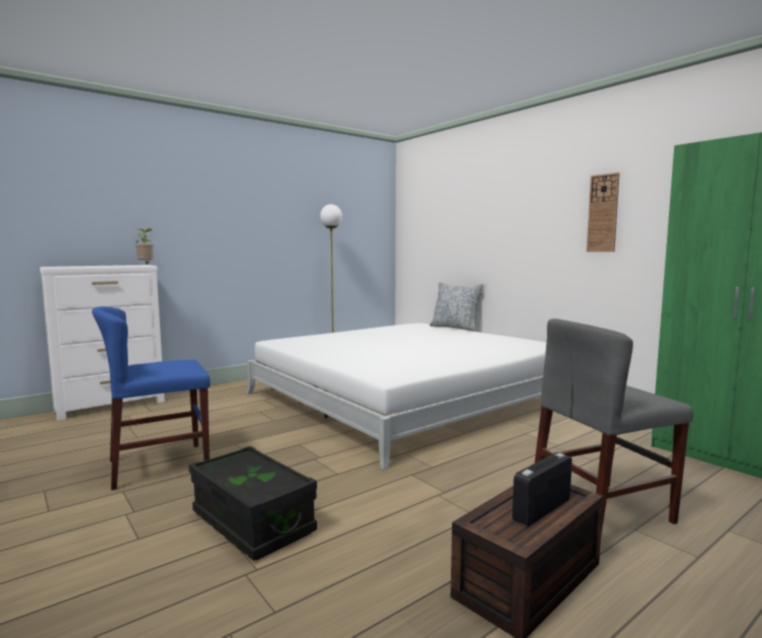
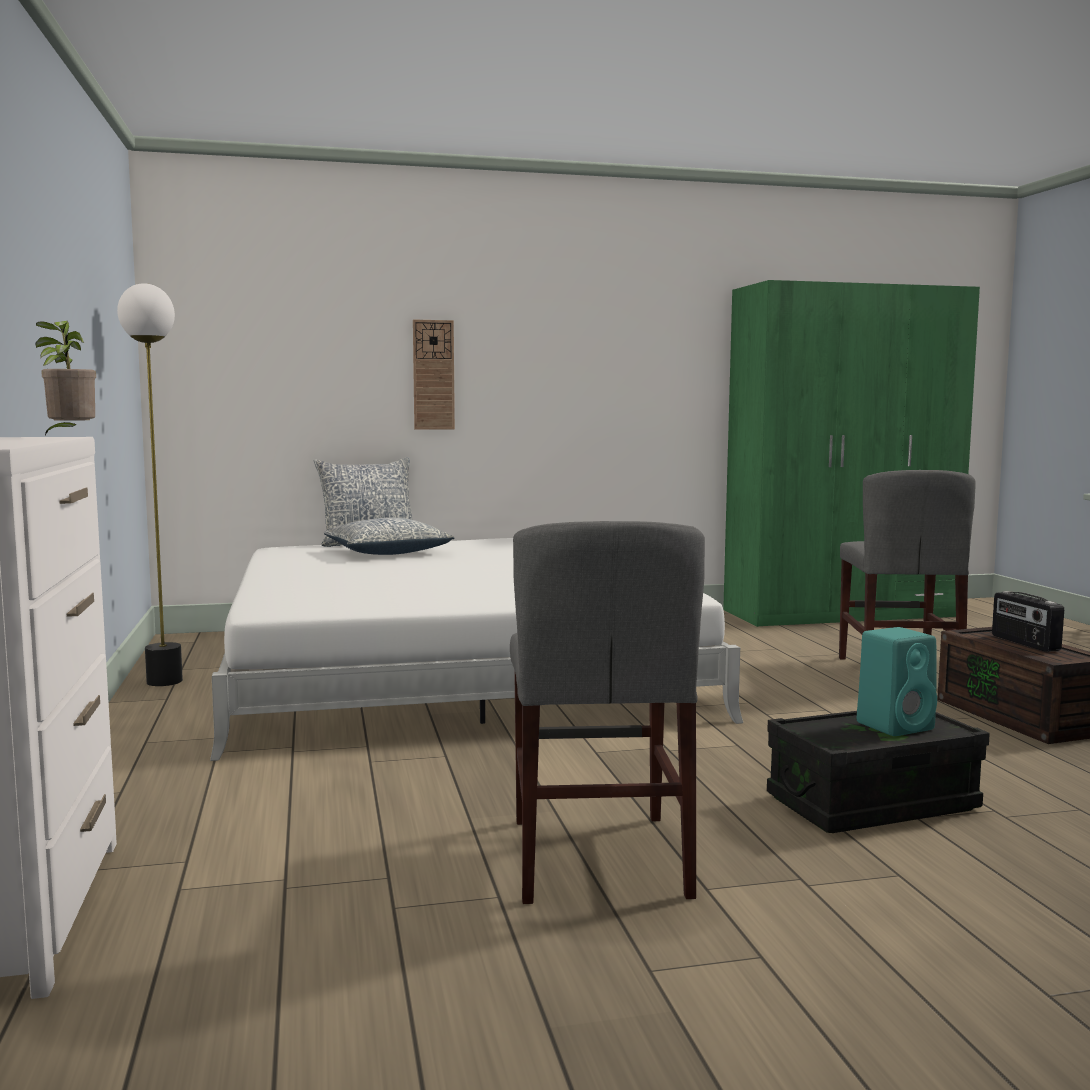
camera: 65 degrees left, 0 degrees up
blue chair [92,307,210,490] -> grey chair [510,521,705,904]
wall clock [587,172,620,252] -> wall clock moved to [413,320,455,430]
none -> pillow [324,518,455,555]
none -> turquoise speaker [857,627,937,736]

